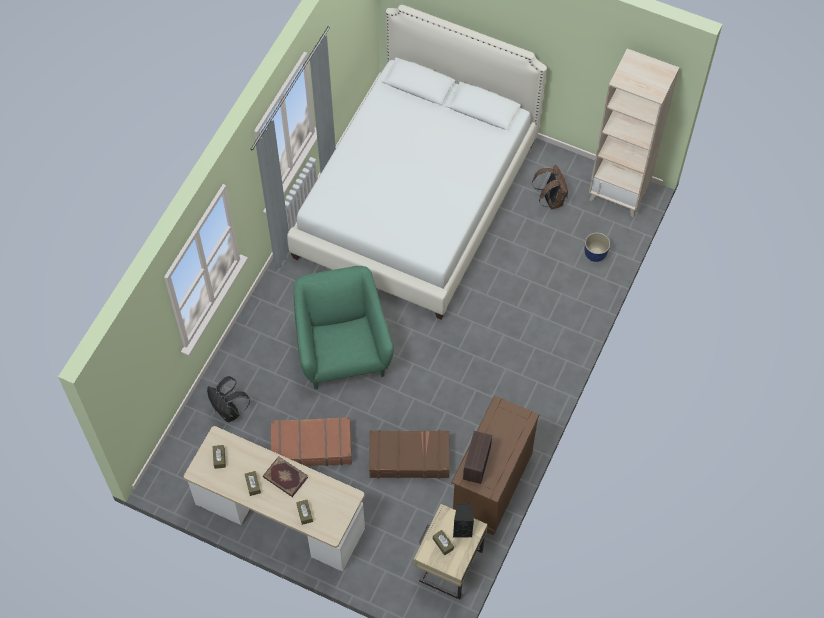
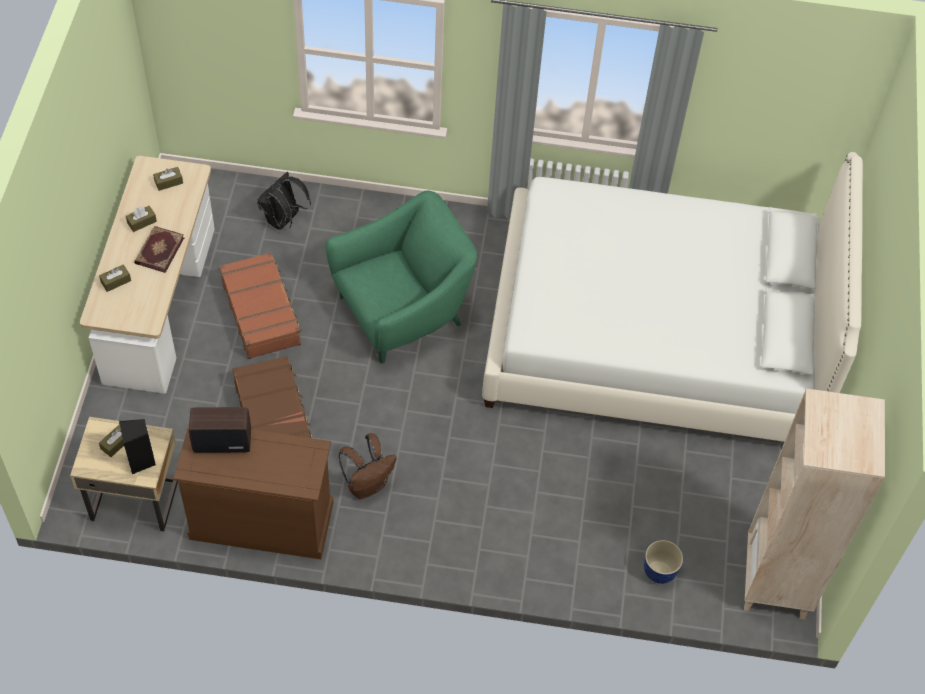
camera: 70 degrees right, 5 degrees down
brown backpack [532,165,568,209] -> brown backpack moved to [338,433,397,499]

